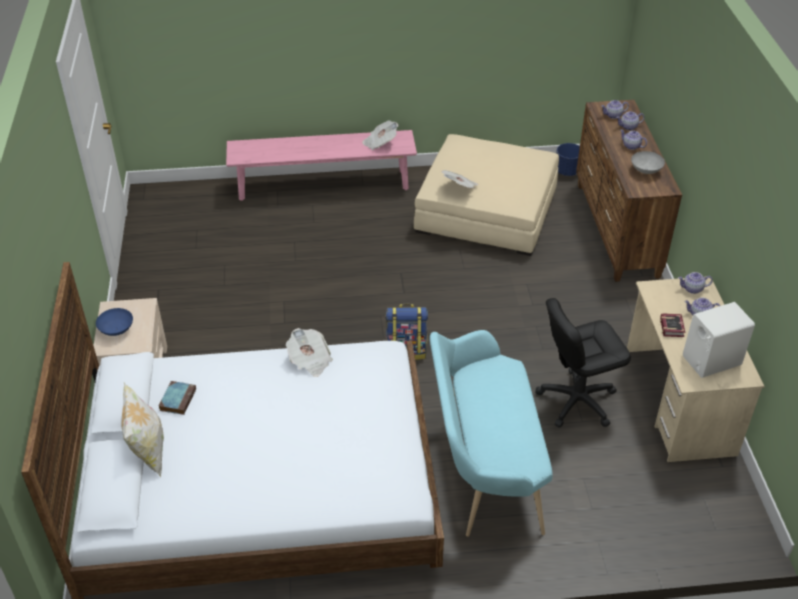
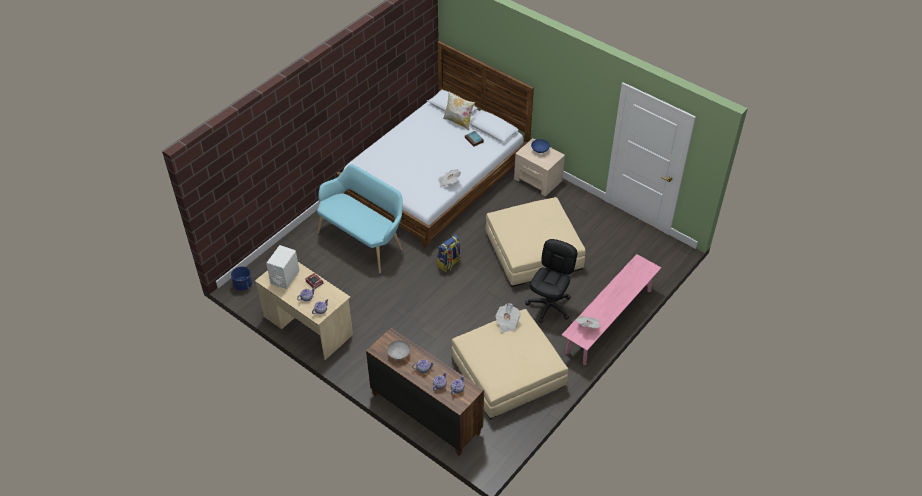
camera: 135 degrees right, 5 degrees up
black office chair [535,298,631,428] -> black office chair moved to [525,239,577,323]
blue planter [556,143,580,176] -> blue planter moved to [231,266,252,291]
none -> beige ottoman [486,197,586,287]

